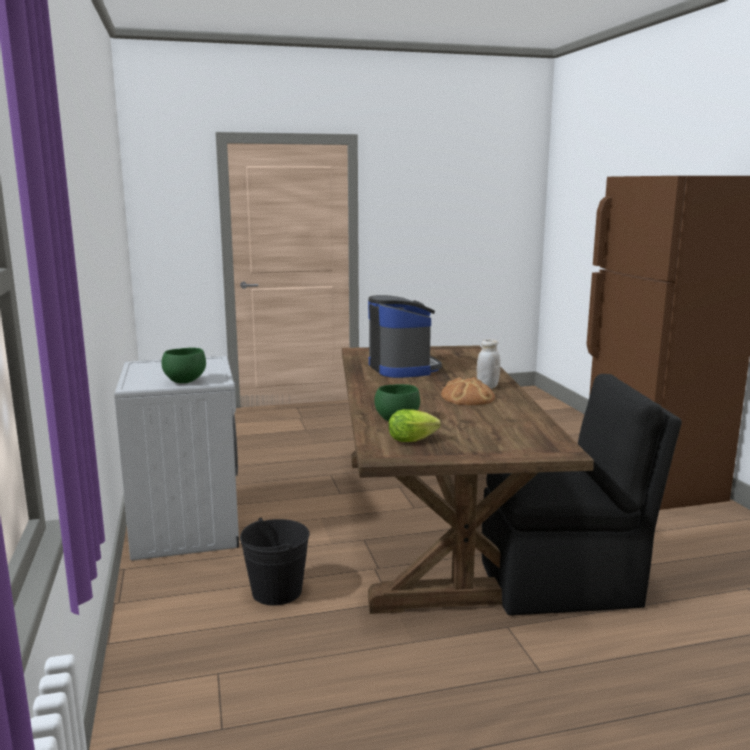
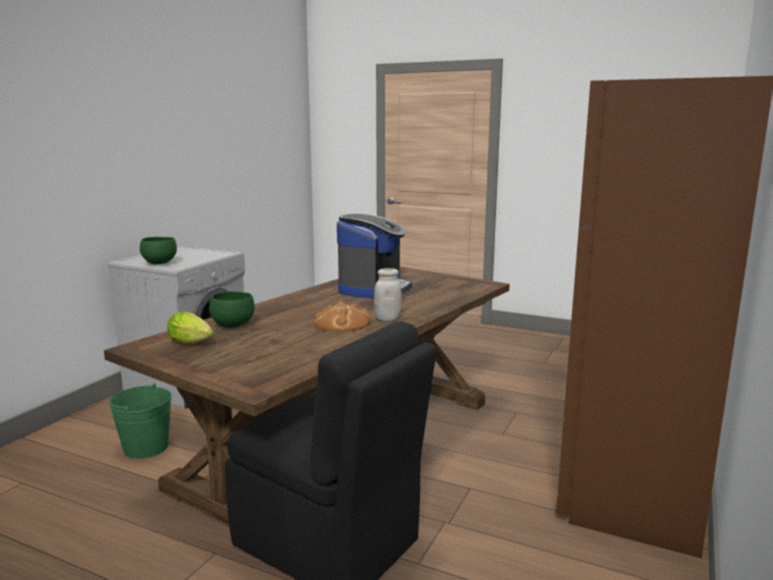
camera: 40 degrees right, 0 degrees up
black bucket [240,518,309,606] -> green bucket [109,384,172,459]

